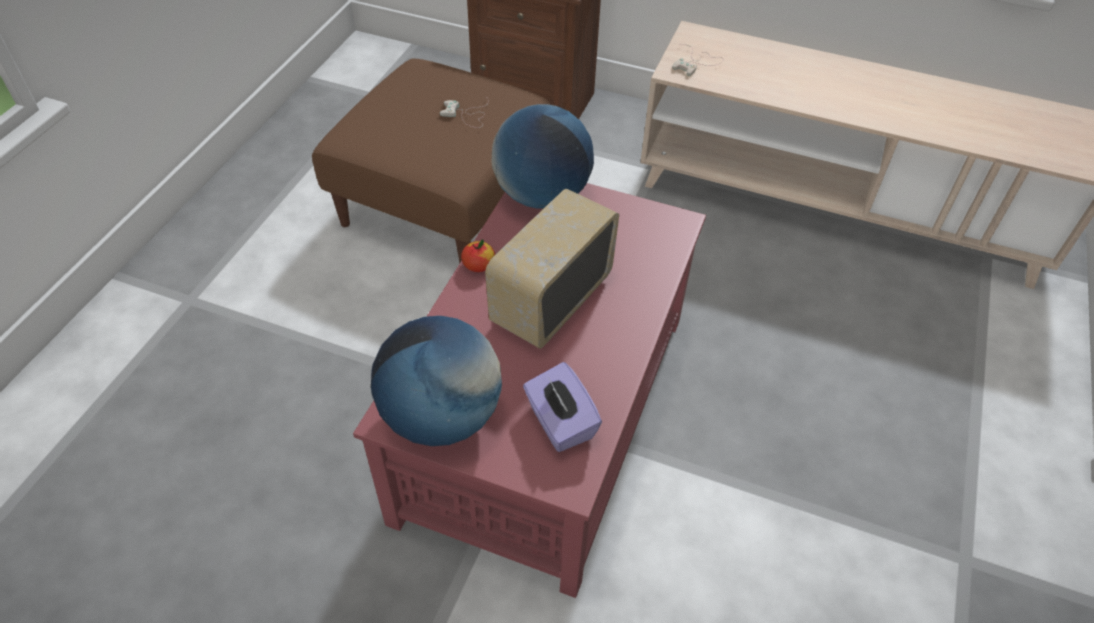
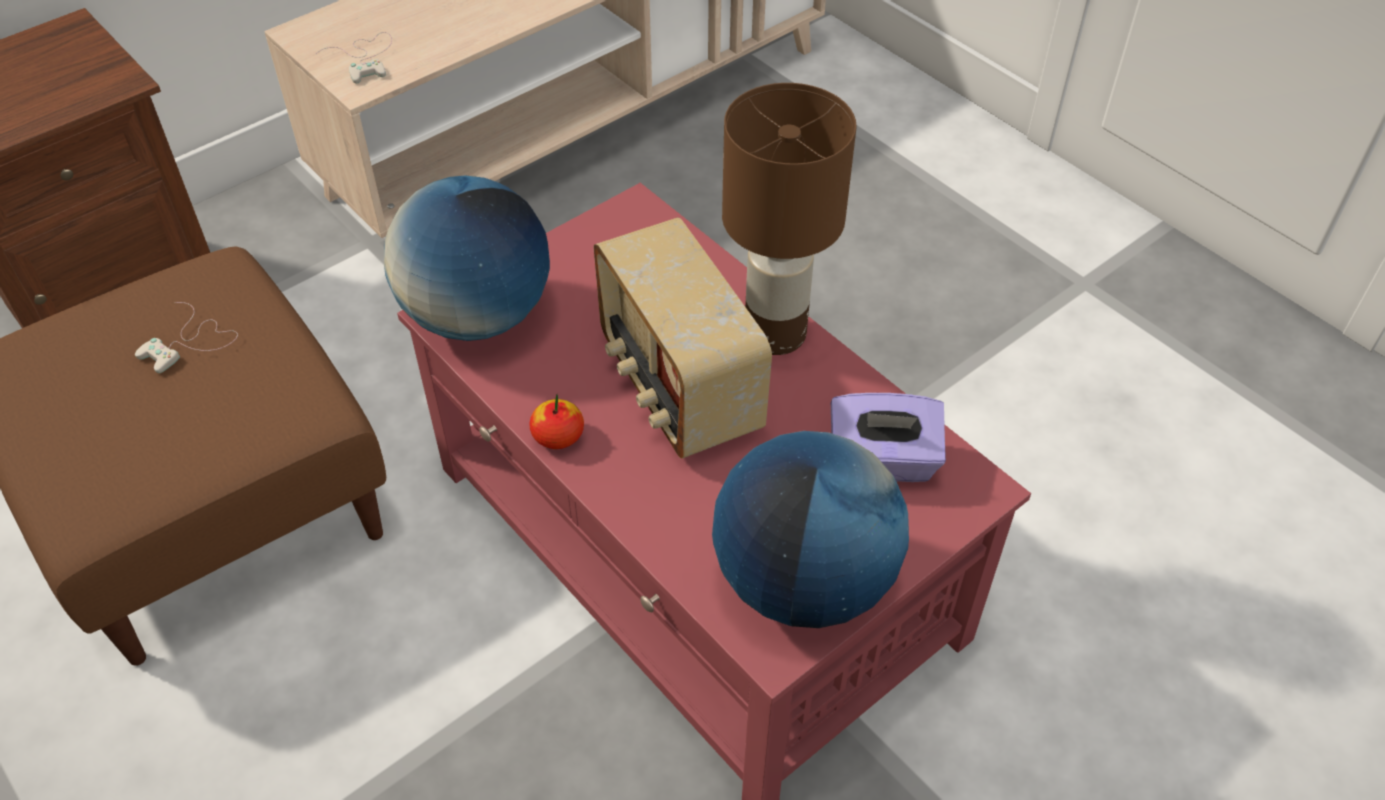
camera: 60 degrees left, 0 degrees up
none -> brown table lamp [722,83,857,355]

